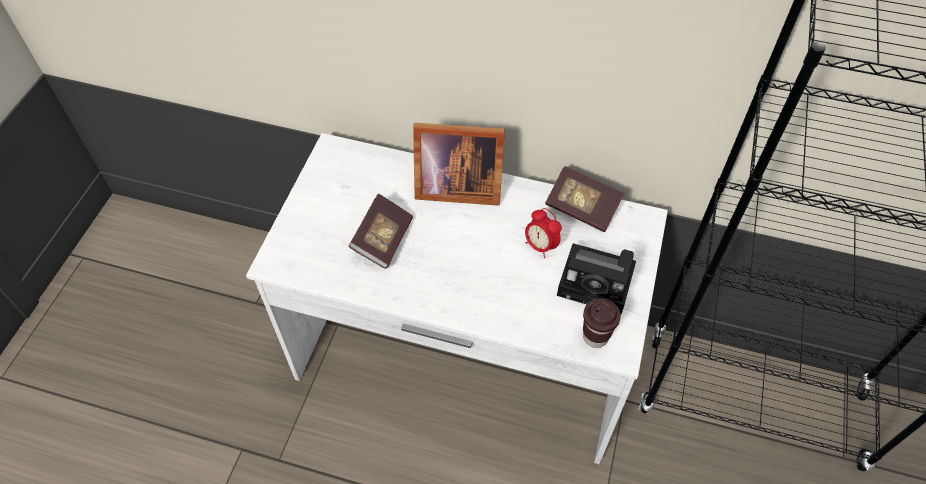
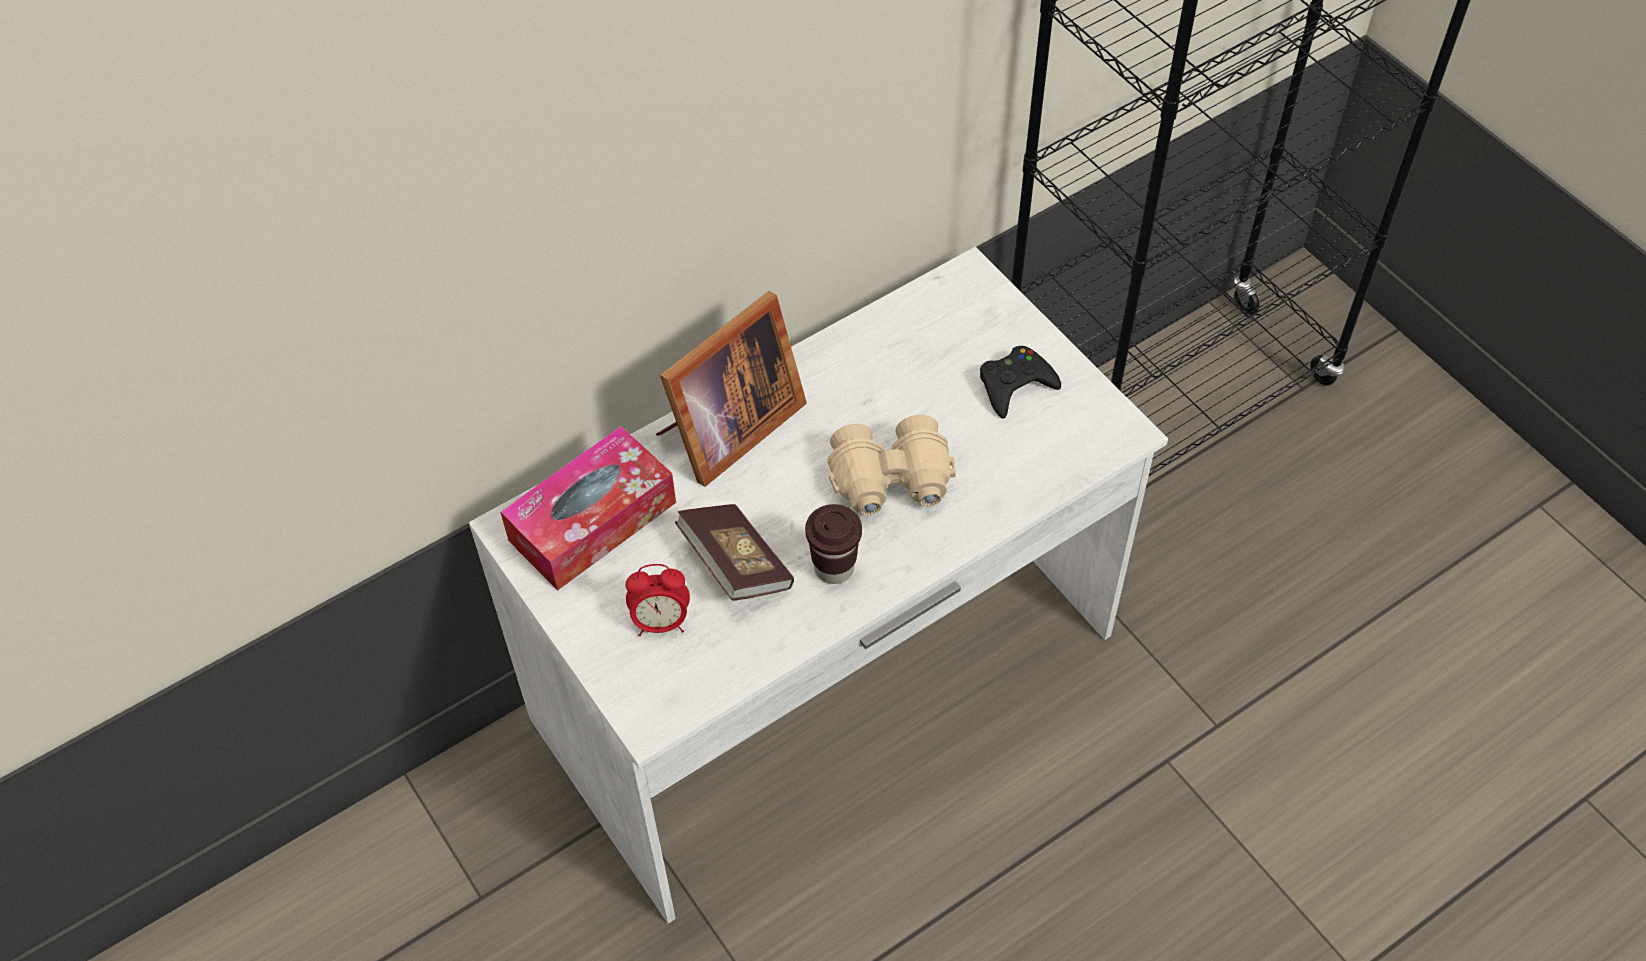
camera: 50 degrees left, 0 degrees up
alarm clock [525,208,562,258] -> alarm clock moved to [626,564,690,636]
book [545,166,624,232] -> none
camera [557,243,636,314] -> black game controller [980,346,1061,419]
brown cup [583,298,621,348] -> brown cup moved to [805,504,862,584]
none -> tissue box [500,426,676,590]
none -> beige binoculars [827,415,956,515]

